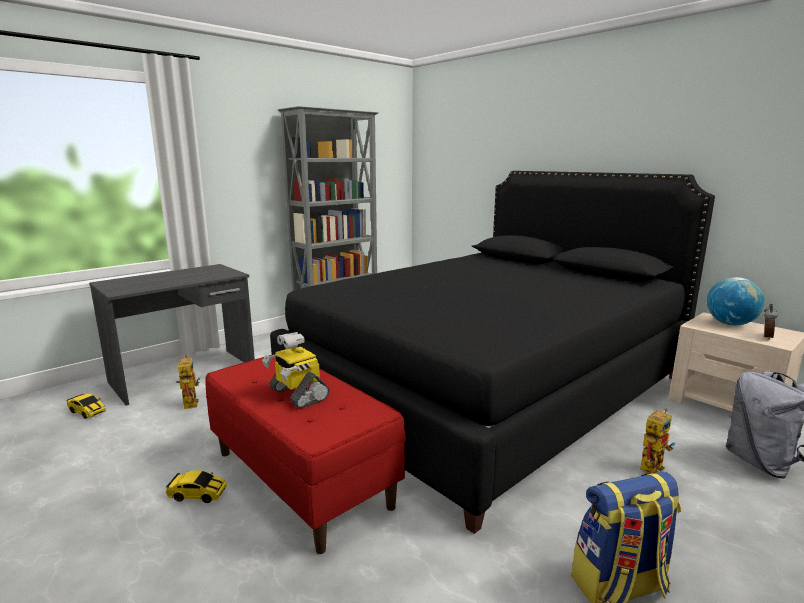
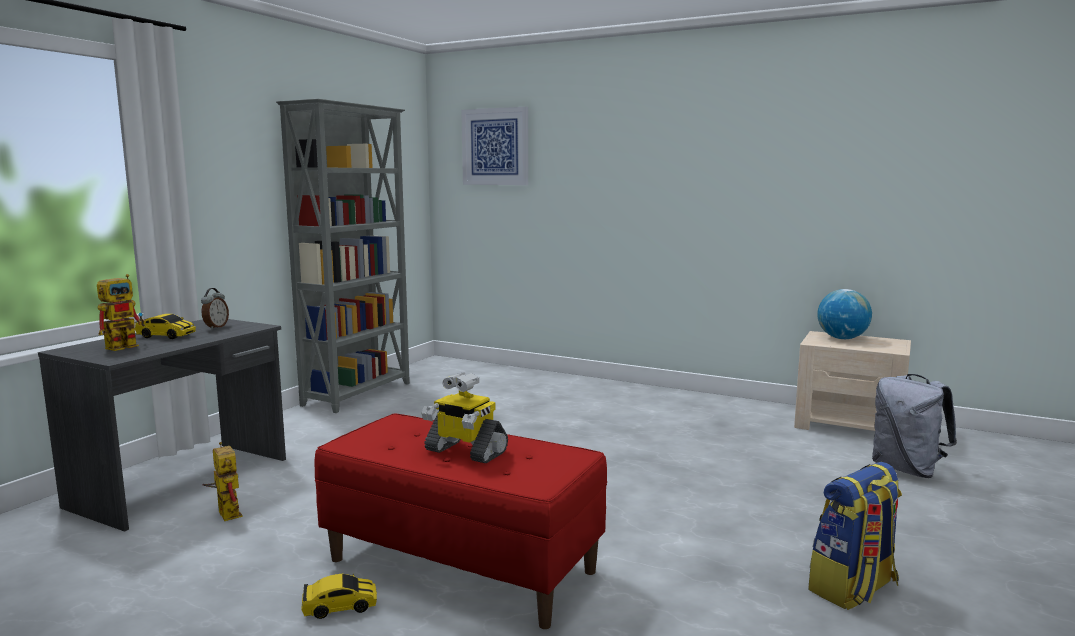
camera: 20 degrees left, 5 degrees down
toy car [66,394,106,419] -> toy car moved to [135,314,196,339]
black bed [270,171,715,534] -> none
toy robot [640,408,675,473] -> toy robot moved to [97,274,146,351]
alarm clock [764,304,778,340] -> alarm clock moved to [201,288,229,330]
none -> picture [461,107,528,185]

